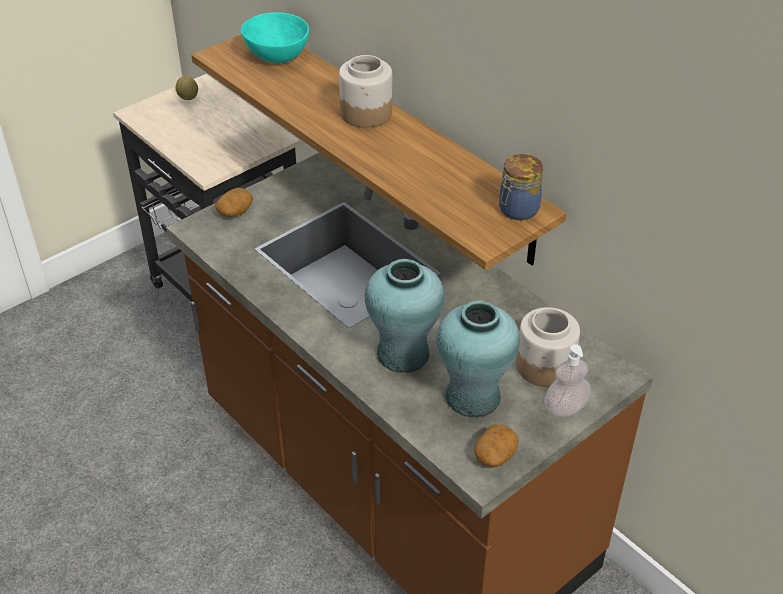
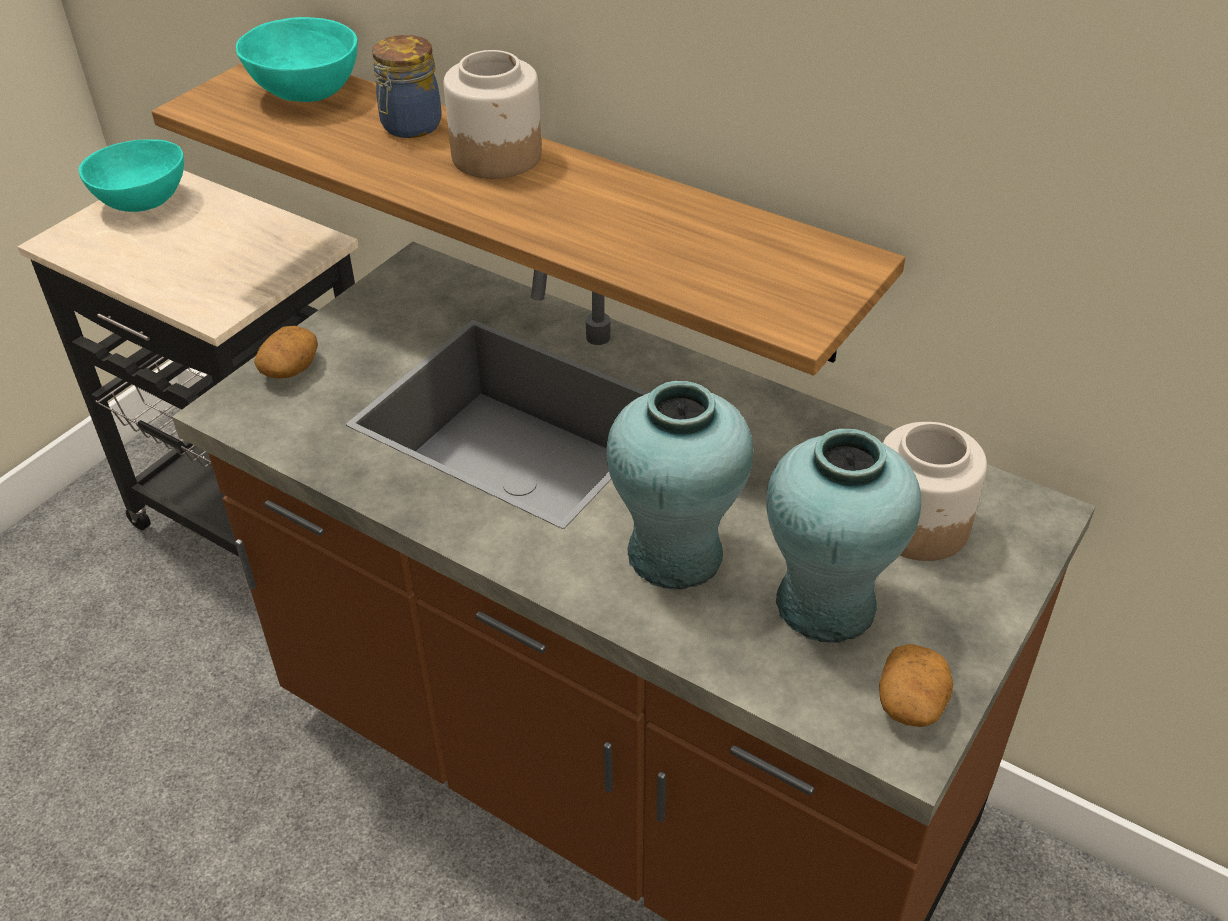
camera: 15 degrees left, 0 degrees up
potato [176,76,198,100] -> turquoise bowl [79,140,184,212]
jar [499,154,543,220] -> jar moved to [372,35,442,138]
soap dispenser [544,344,591,417] -> none

